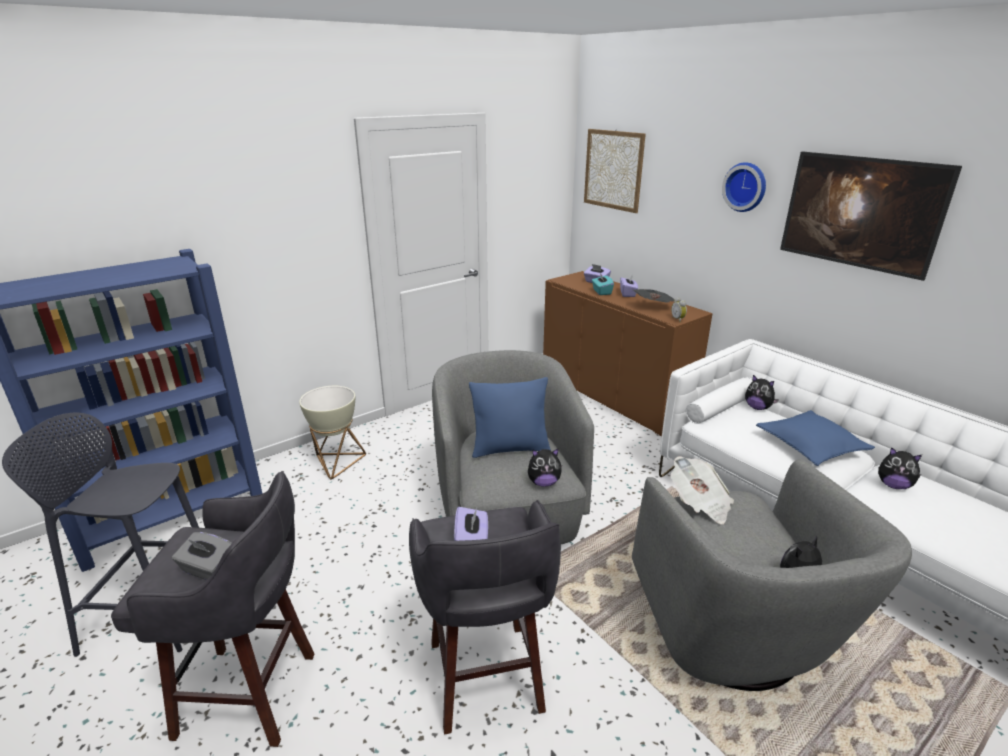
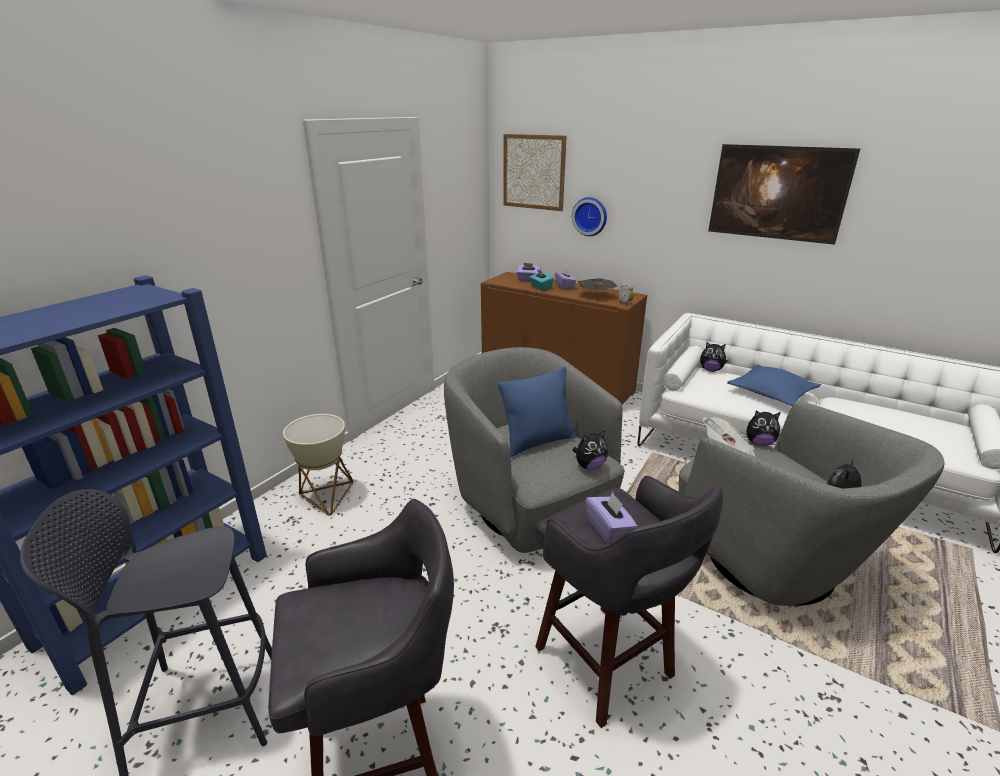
camera: 20 degrees left, 0 degrees up
grey tissue box [172,532,232,580] -> none
wall clock [722,162,766,212] -> wall clock moved to [572,197,607,236]
plush toy [878,447,922,489] -> plush toy moved to [747,410,781,446]

